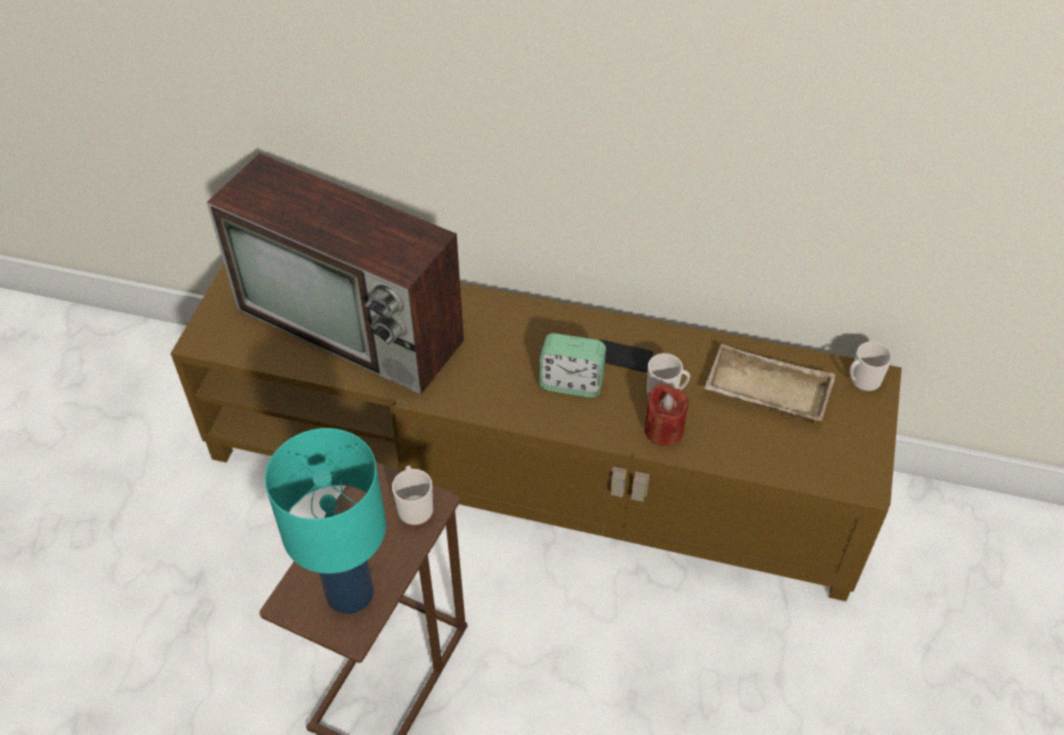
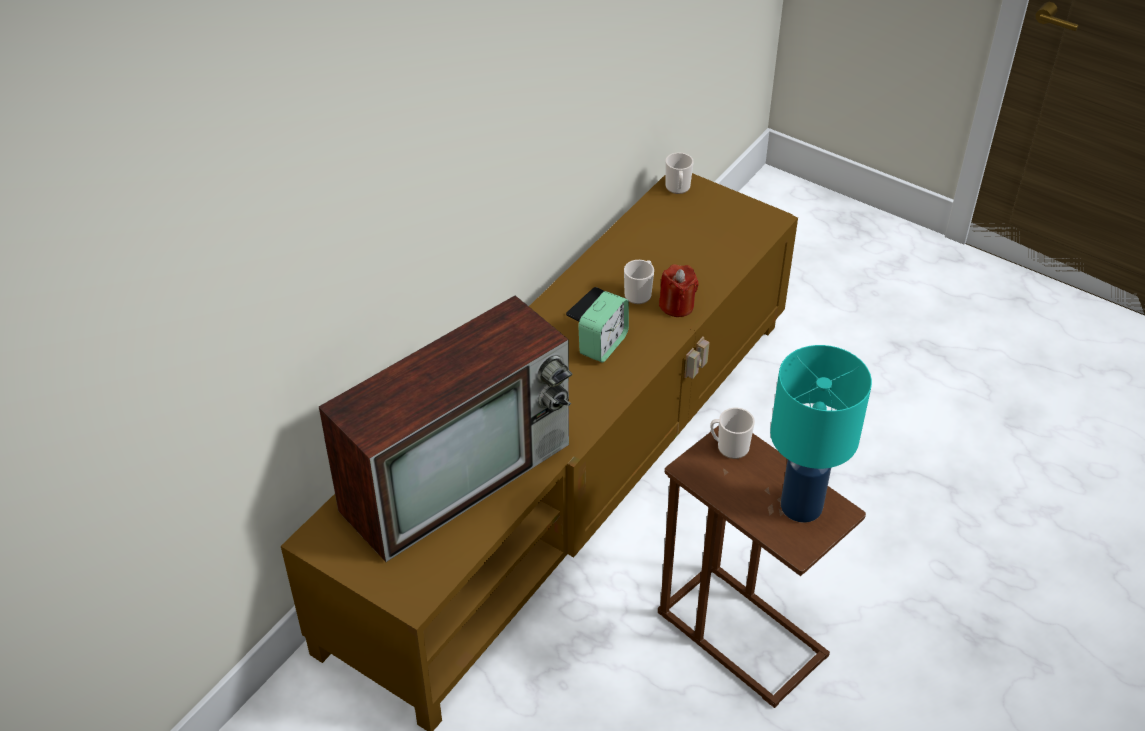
camera: 70 degrees left, 5 degrees down
beige tray [704,344,836,423] -> none

